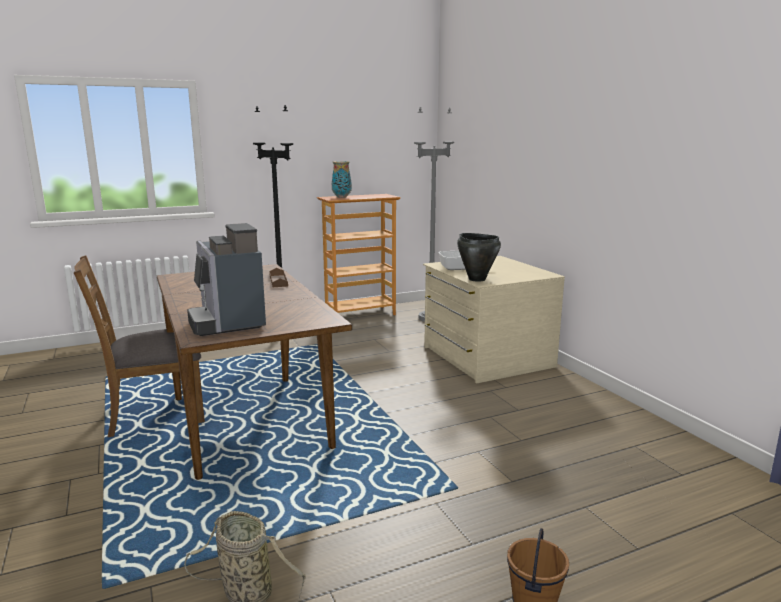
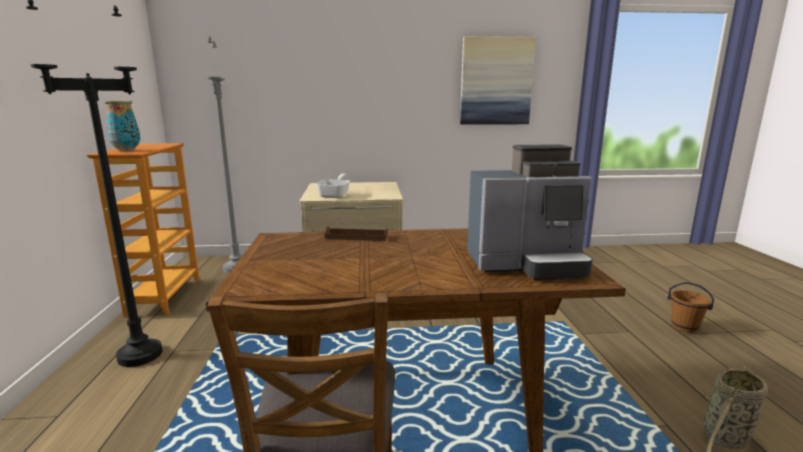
camera: 70 degrees left, 0 degrees up
black cooking pot [457,233,501,282] -> none
none -> picture [460,36,536,125]

